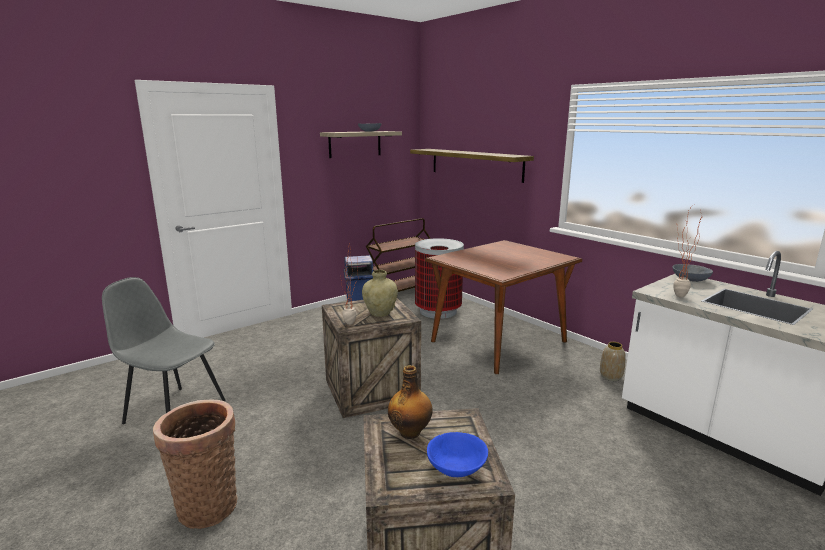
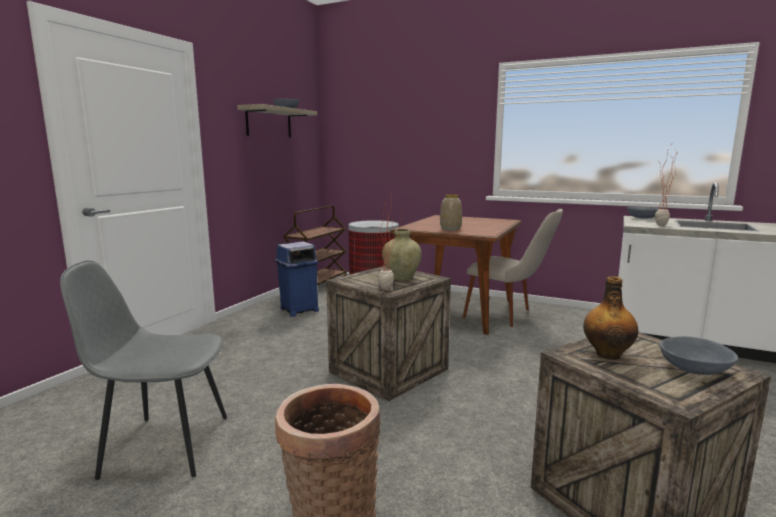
camera: 25 degrees left, 5 degrees down
shelf [410,149,534,183] -> none
blue bowl [427,432,488,477] -> grey bowl [660,336,738,375]
vase [600,342,626,381] -> vase moved to [440,194,462,230]
none -> beige chair [463,209,563,327]

